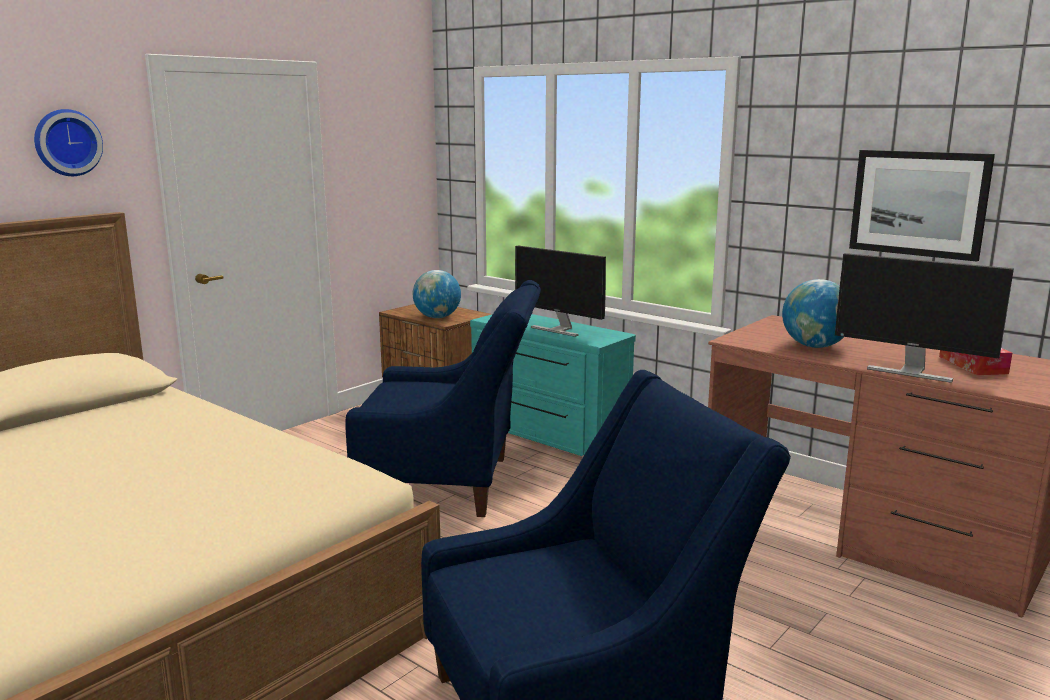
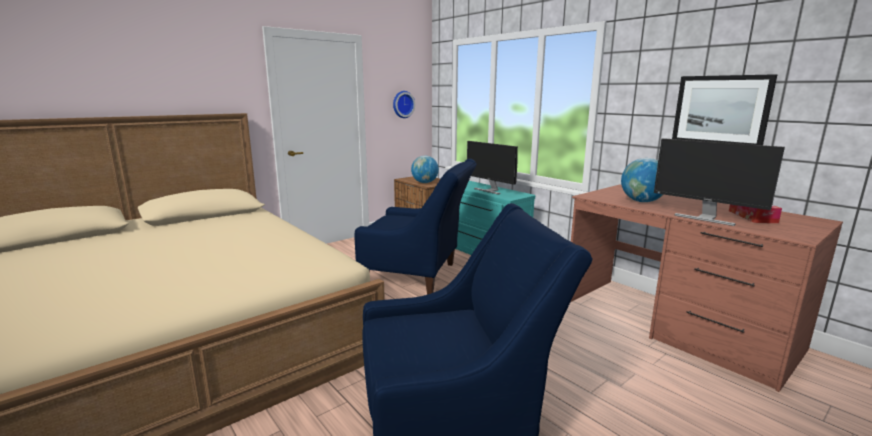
camera: 10 degrees right, 0 degrees up
wall clock [34,109,103,176] -> wall clock moved to [393,91,415,118]

